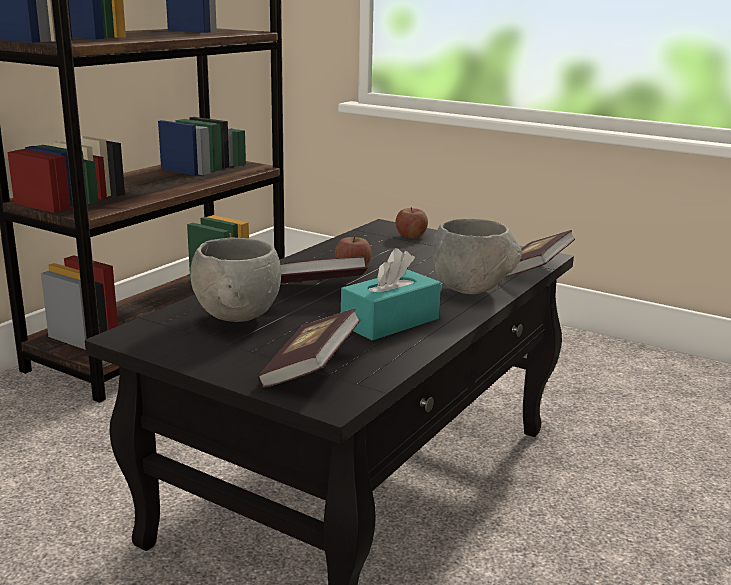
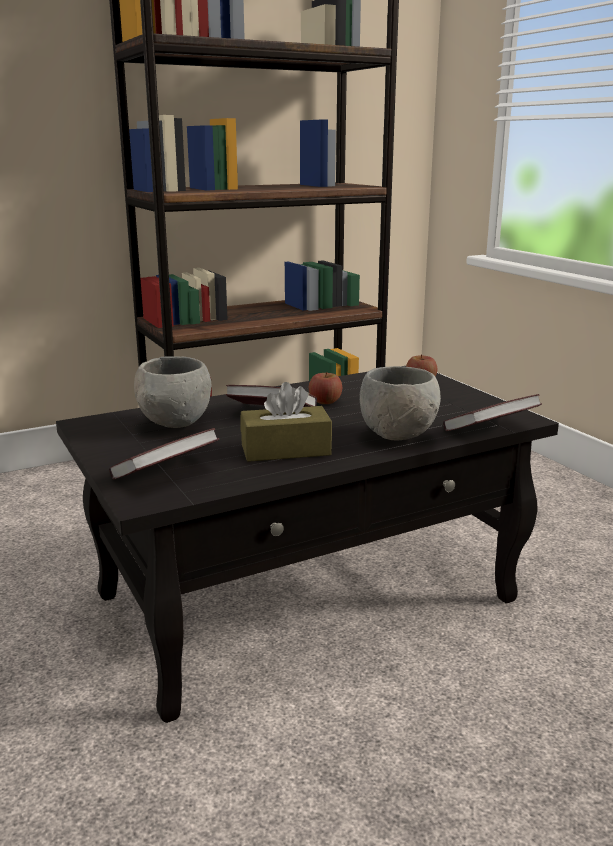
camera: 30 degrees right, 0 degrees up
turquoise tissue box [341,248,441,340] -> brown tissue box [240,382,332,462]

